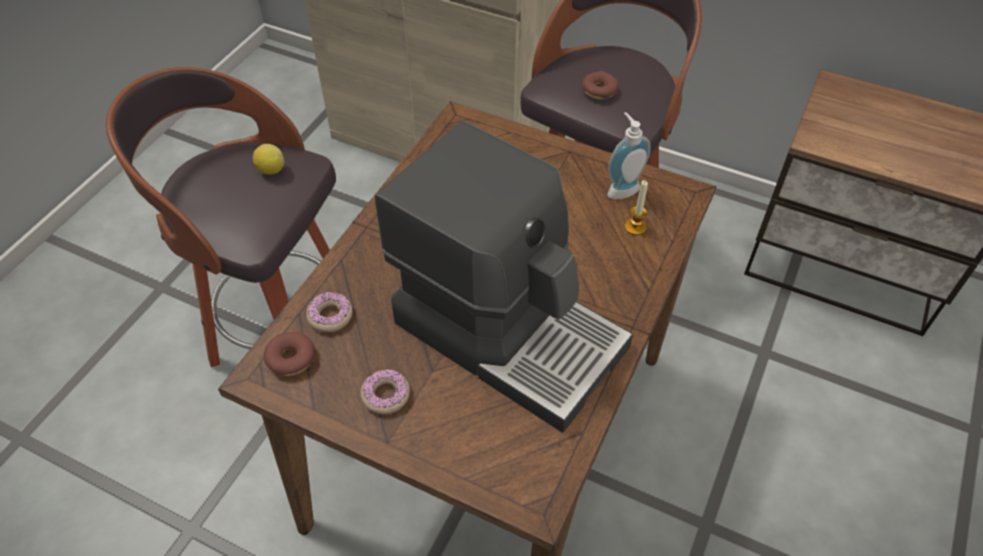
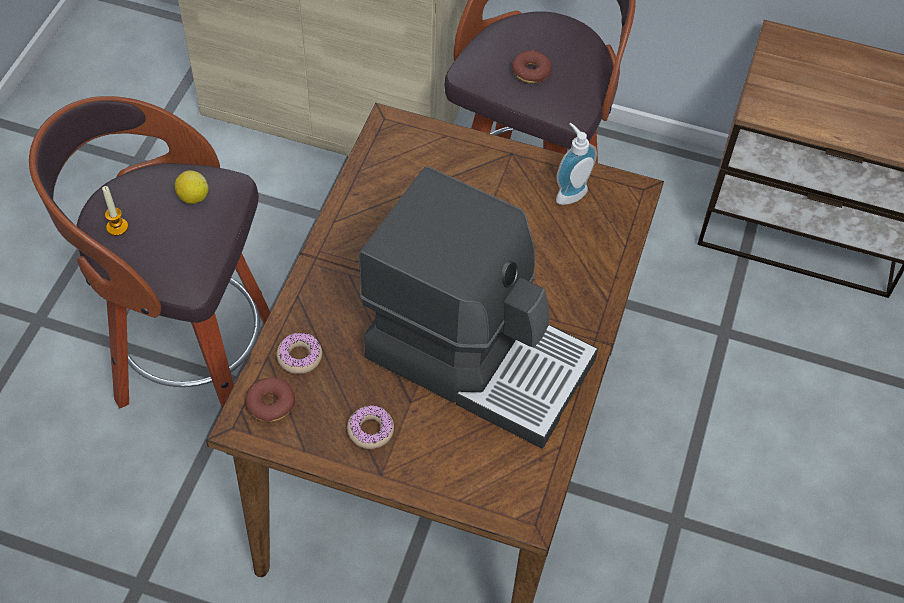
camera: 10 degrees left, 5 degrees up
candle [625,180,648,235] -> candle moved to [102,186,128,236]

